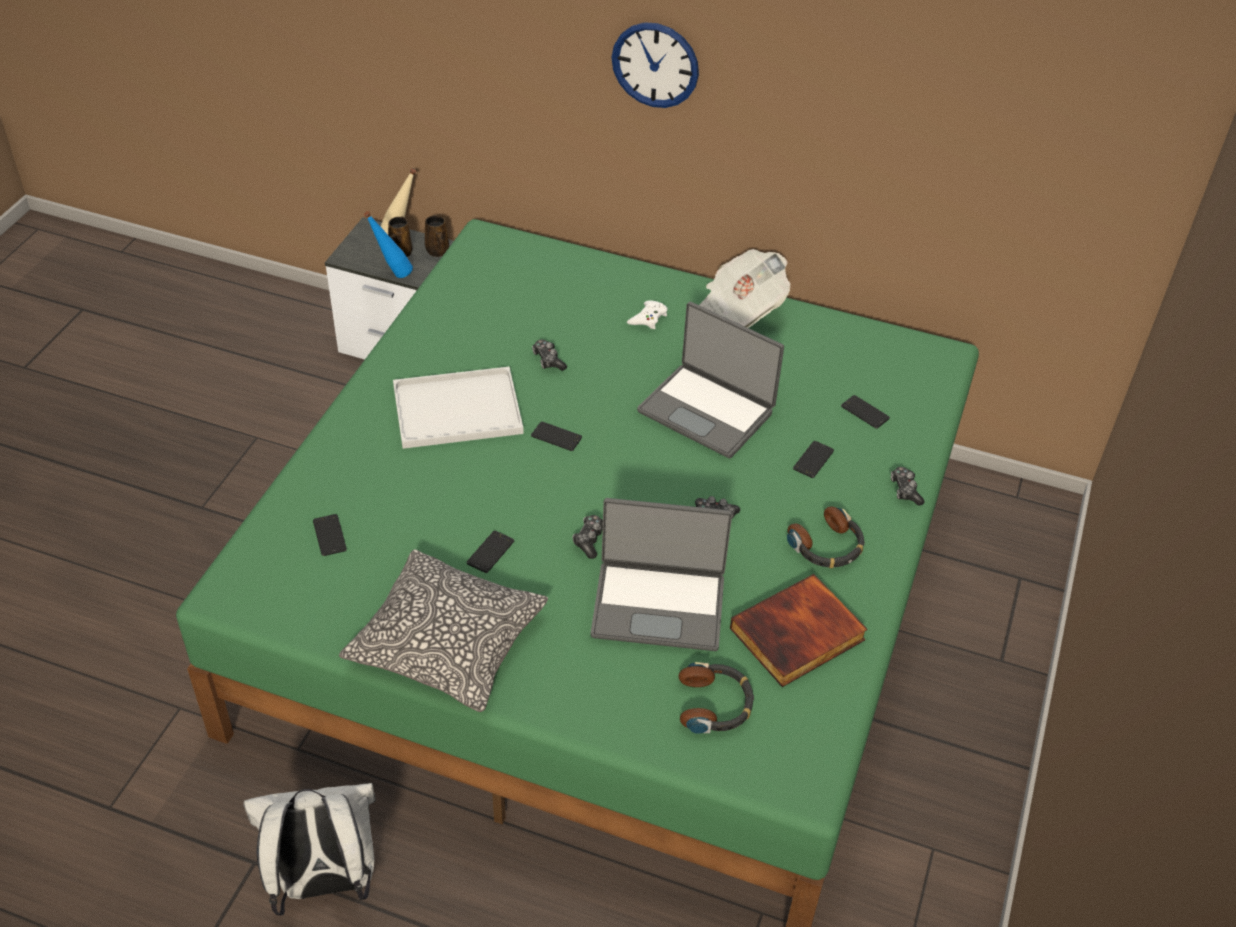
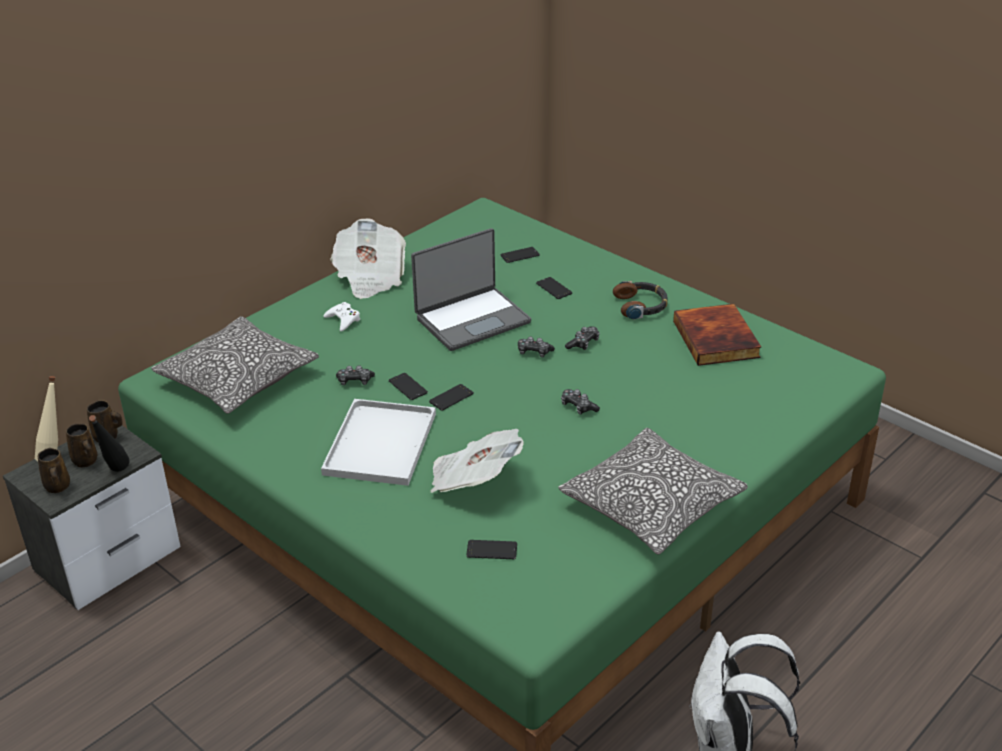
camera: 65 degrees left, 10 degrees down
blue bottle [364,211,413,278] -> black bottle [89,415,130,472]
phone [467,531,514,573] -> phone moved to [389,373,428,400]
laptop [591,498,732,651] -> none
wall clock [611,22,699,108] -> none
headphones [679,662,754,734] -> none
game controller [891,467,924,506] -> game controller moved to [518,336,555,357]
none -> brown mug [37,448,70,493]
none -> pillow [151,316,319,414]
none -> newspaper [431,429,524,493]

